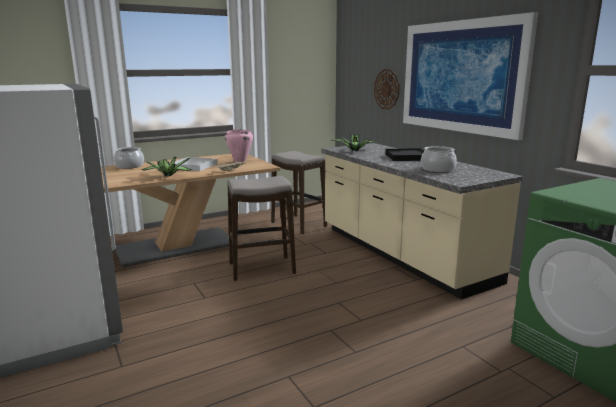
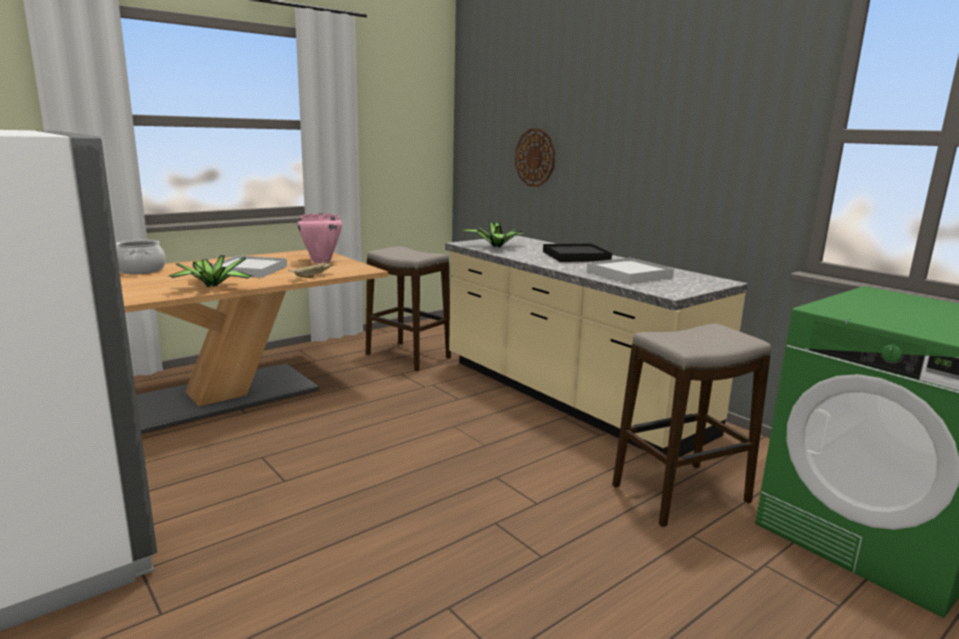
camera: 10 degrees left, 0 degrees up
stool [227,176,296,281] -> stool moved to [612,323,771,527]
picture [403,12,538,140] -> none
cooking pot [421,146,457,172] -> white tray [587,258,674,284]

